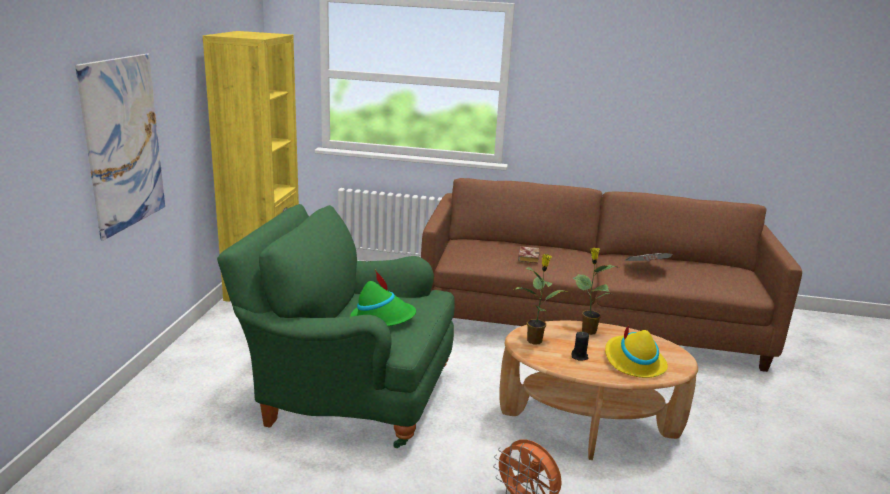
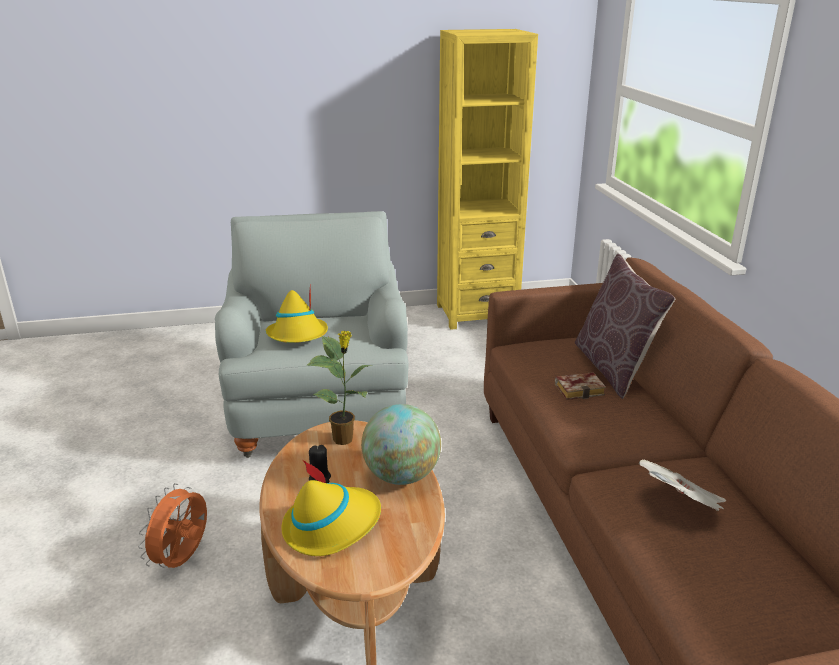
camera: 70 degrees right, 5 degrees up
picture [75,54,165,241] -> none
green armchair [217,204,455,448] -> grey armchair [215,211,408,458]
green hat [350,270,416,326] -> yellow hat [266,287,328,343]
potted plant [572,247,619,335] -> globe [361,404,441,485]
none -> brown pillow [575,254,675,399]

